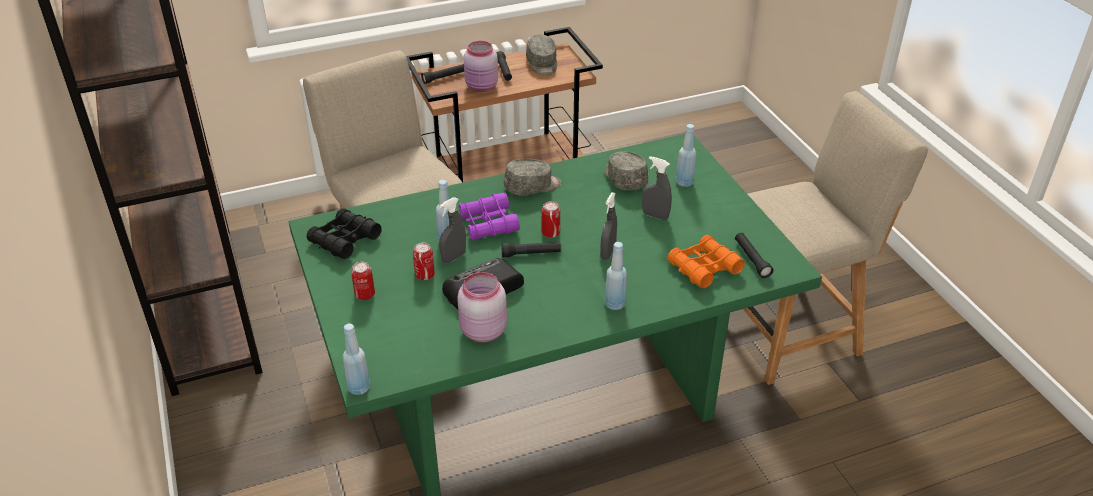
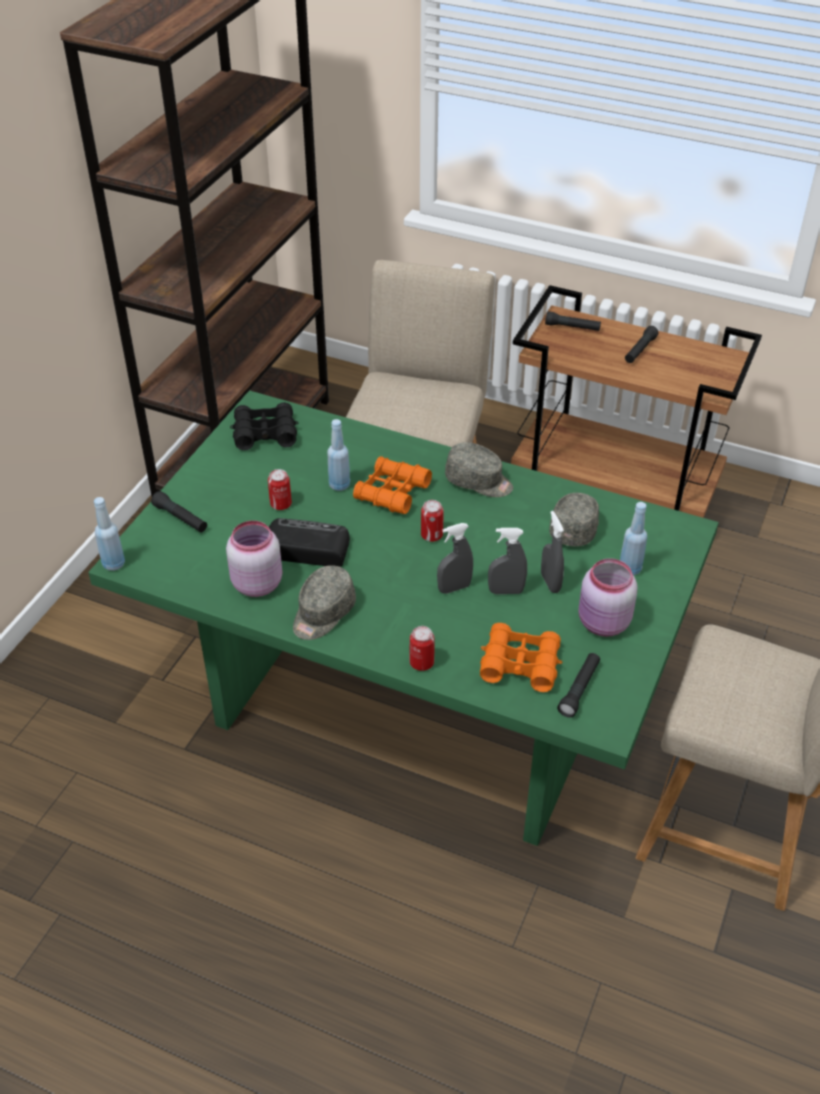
camera: 45 degrees right, 5 degrees up
can [351,262,375,300] -> can moved to [410,626,435,671]
grey spray bottle [439,197,466,263] -> grey spray bottle moved to [488,528,527,594]
purple binoculars [459,193,520,241] -> orange binoculars [353,456,432,514]
pink jar [464,41,498,92] -> pink jar moved to [578,558,637,637]
black flashlight [501,242,561,257] -> black flashlight moved to [151,491,207,533]
grey cap [526,35,557,76] -> grey cap moved to [293,565,356,640]
blue bottle [605,242,627,310] -> none

